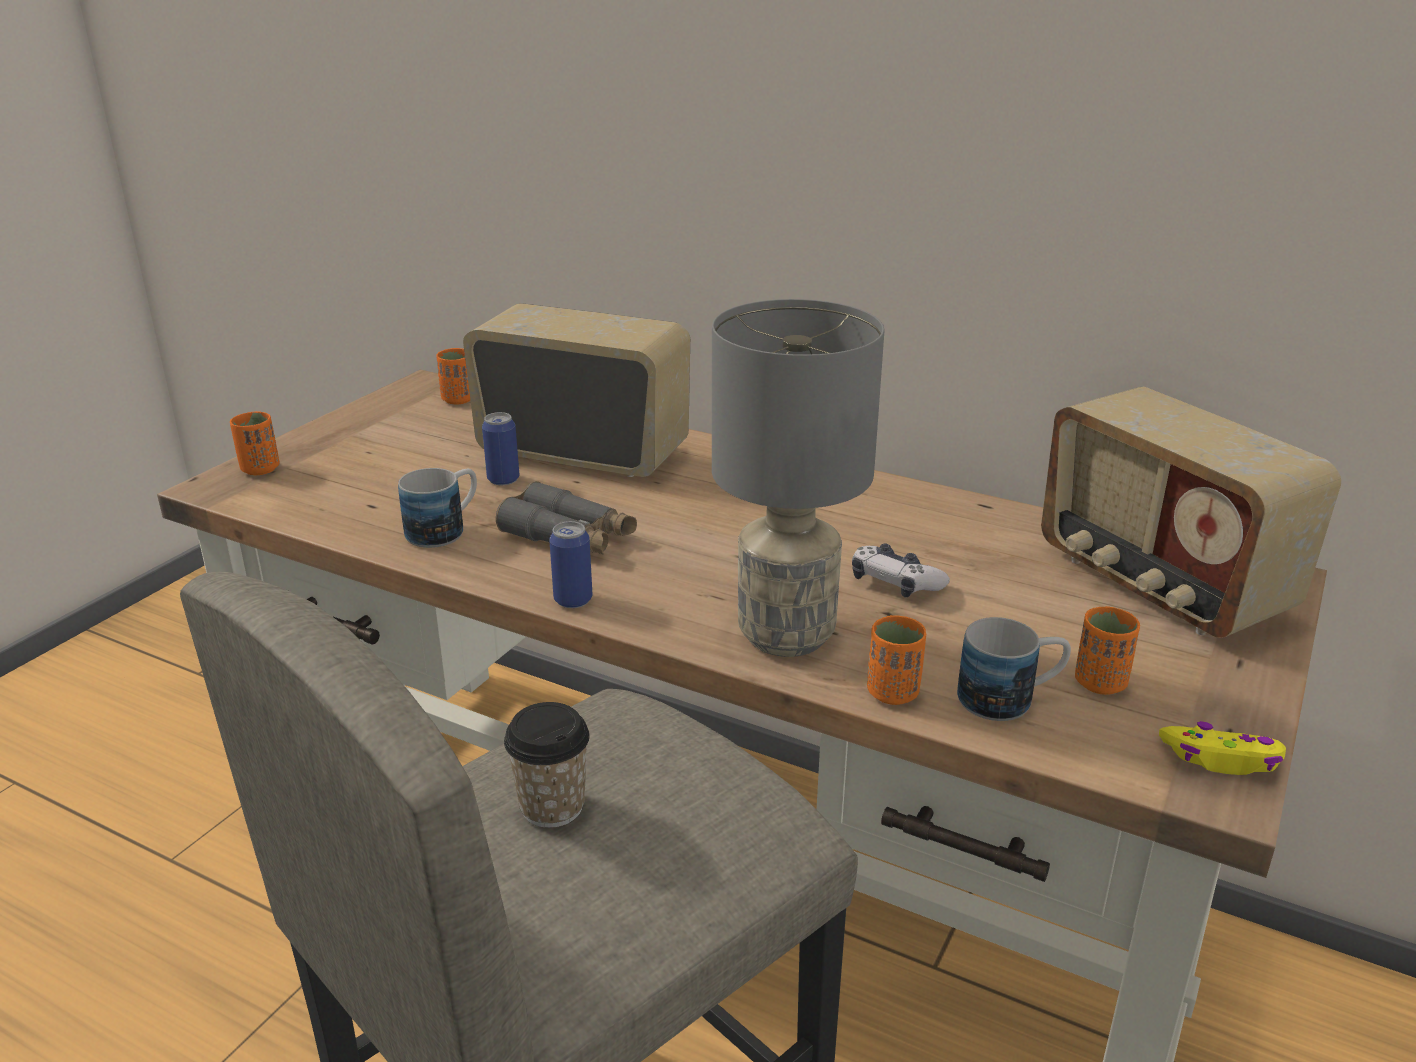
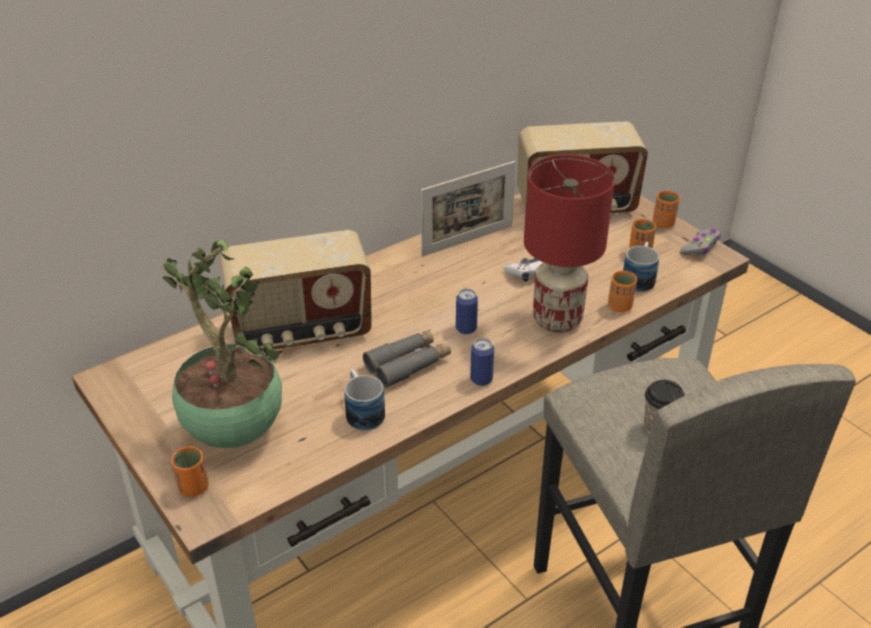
camera: 65 degrees left, 10 degrees up
orange cup [436,348,470,405] -> orange cup moved to [653,191,680,228]
radio [463,303,690,477] -> radio turned 150 degrees counterclockwise [220,230,372,353]
can [482,412,520,485] -> can moved to [456,288,478,334]
grey table lamp [712,299,884,657] -> red table lamp [524,155,615,333]
yellow game controller [1159,721,1286,775] -> grey game controller [680,229,721,255]
none -> potted plant [160,240,282,448]
none -> picture frame [421,161,516,257]

